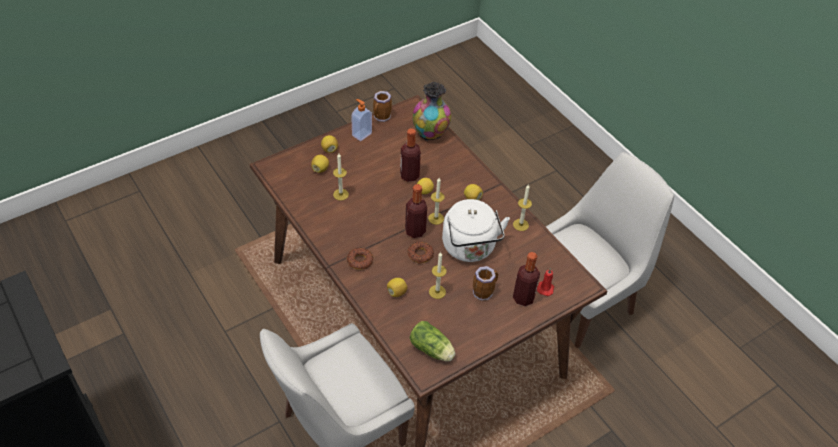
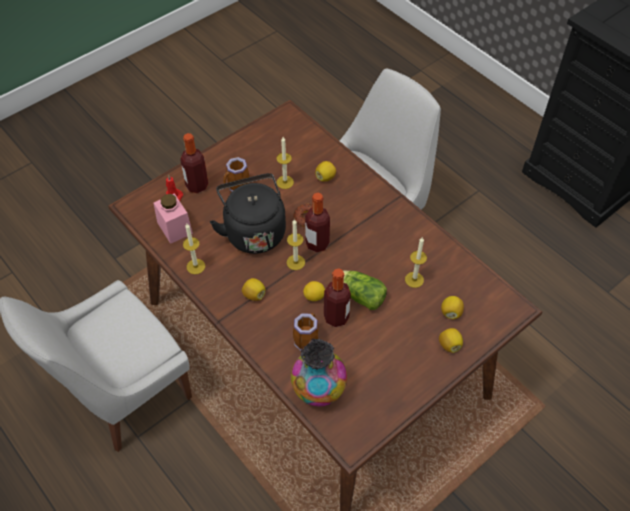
camera: 175 degrees right, 5 degrees up
donut [347,248,373,270] -> none
soap dispenser [351,99,372,141] -> none
mug [373,91,392,122] -> mug moved to [293,313,319,351]
lettuce [410,321,455,362] -> lettuce moved to [343,270,387,310]
white kettle [442,199,510,262] -> black kettle [210,173,286,254]
none -> pink jar [154,193,193,244]

